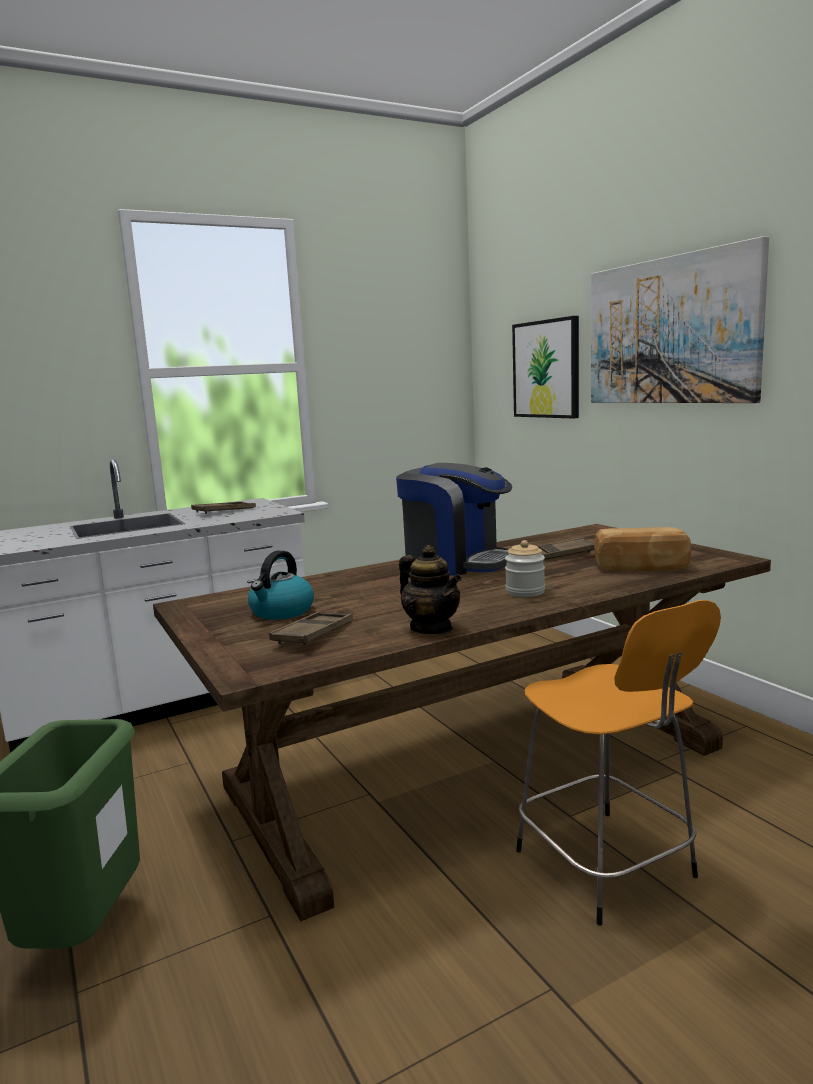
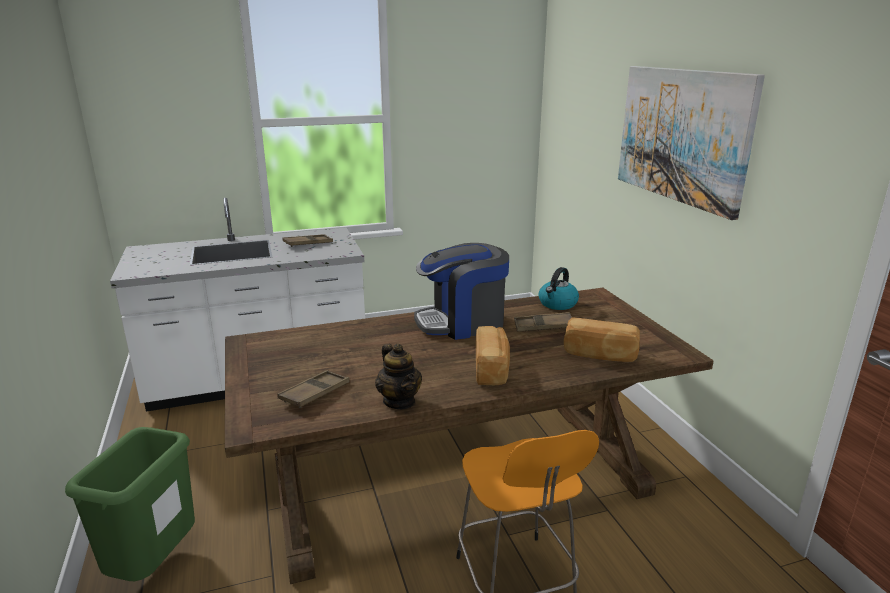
camera: 10 degrees right, 10 degrees up
kettle [248,551,314,620] -> kettle moved to [538,267,579,310]
coffee machine [396,463,512,576] -> coffee machine turned 120 degrees clockwise [414,243,509,340]
jar [505,540,545,597] -> bread [475,326,510,385]
picture [512,316,579,419] -> none

